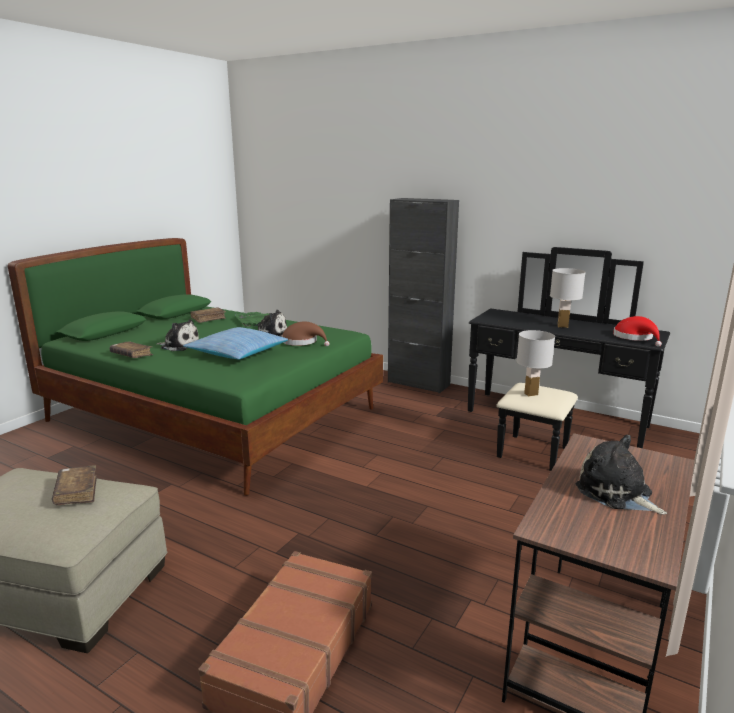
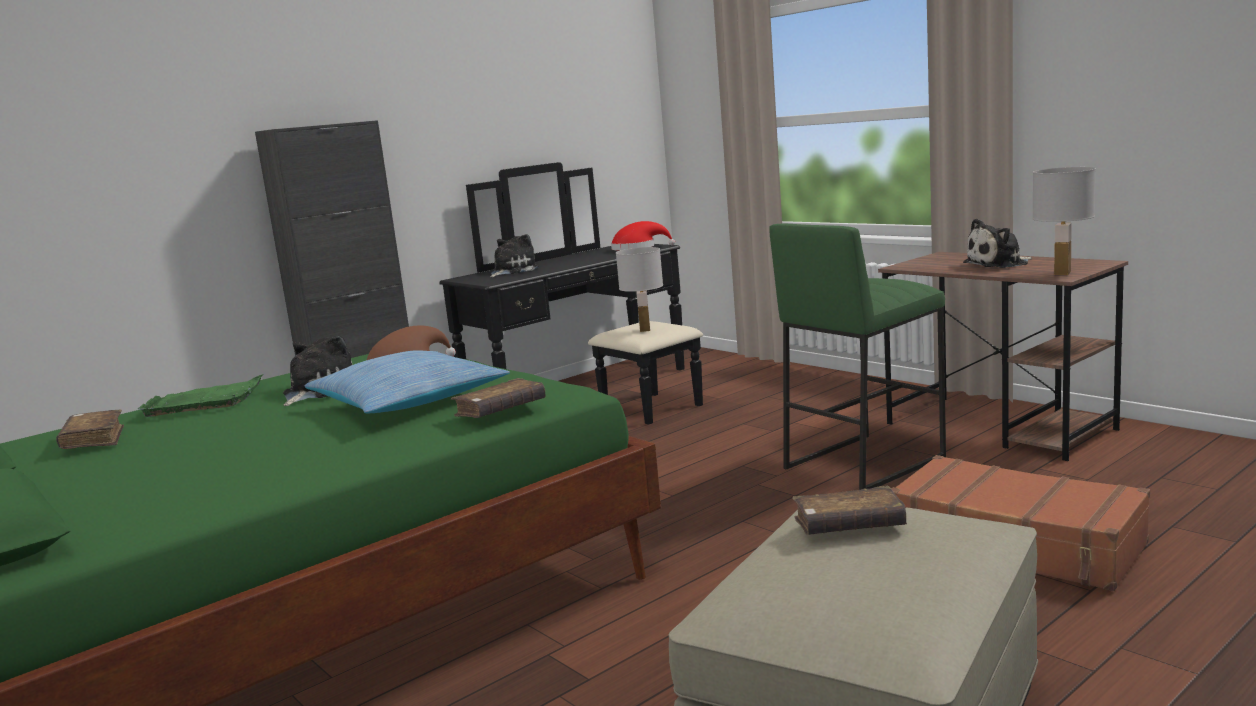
camera: 70 degrees left, 5 degrees down
brown book [110,341,153,358] -> brown book moved to [451,378,545,418]
plush toy [156,319,199,351] -> plush toy moved to [490,234,539,277]
white table lamp [550,268,586,328] -> white table lamp moved to [1033,167,1096,275]
none -> green stool [769,224,946,490]

